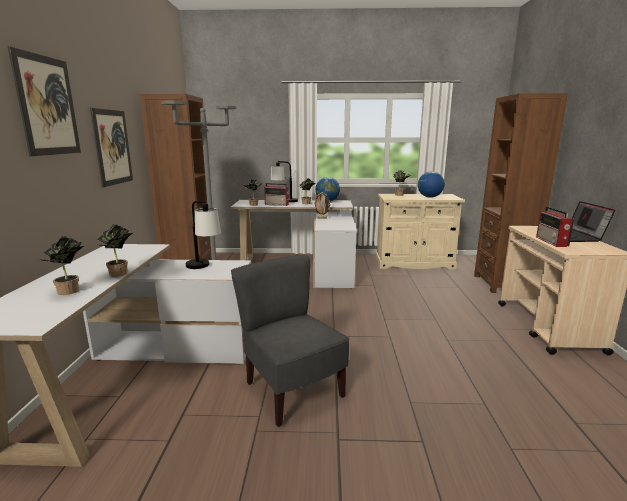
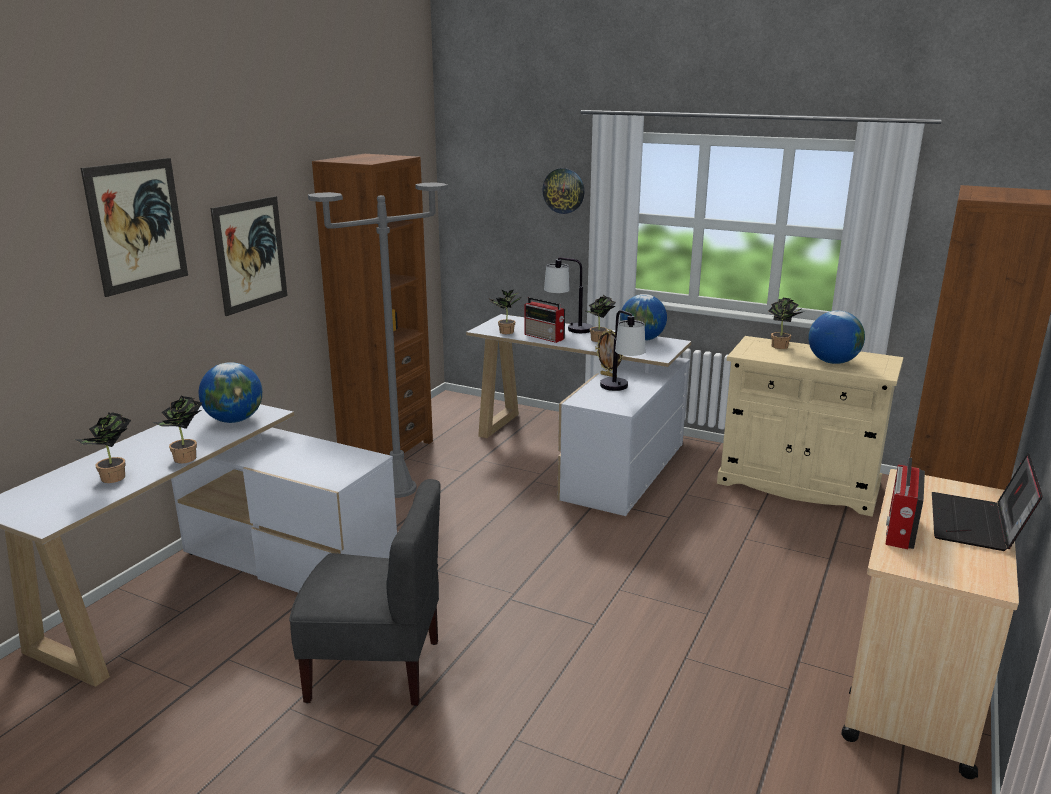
camera: 25 degrees right, 5 degrees up
table lamp [186,201,221,269] -> table lamp moved to [600,310,645,391]
grey chair [231,255,349,427] -> grey chair turned 105 degrees clockwise [289,479,441,706]
none -> globe [199,362,263,423]
none -> wall clock [543,168,584,214]

